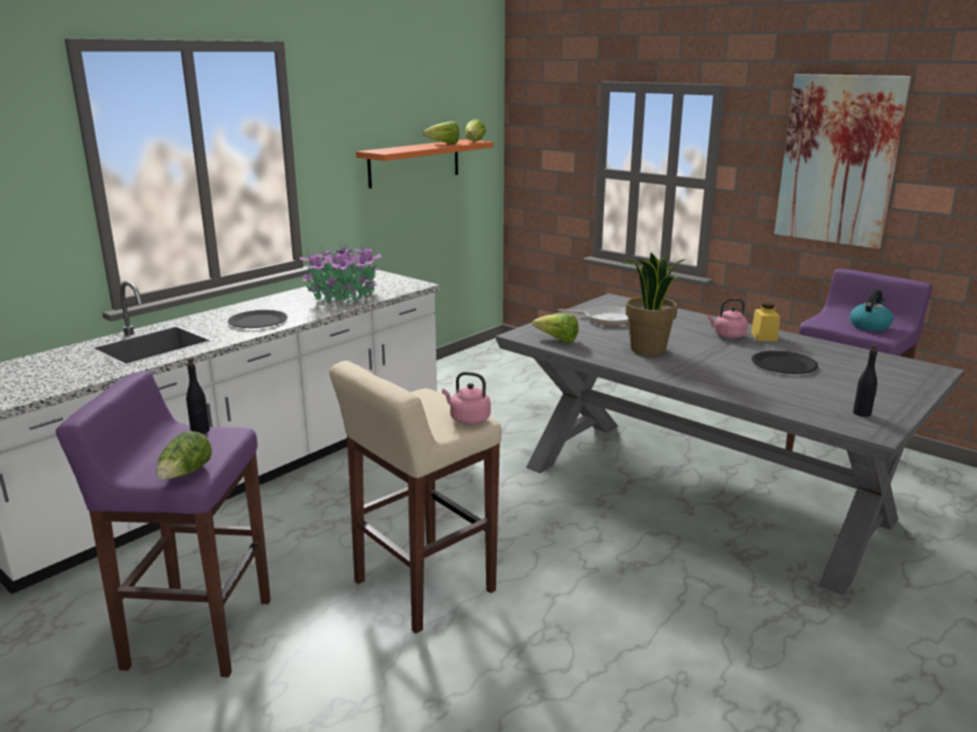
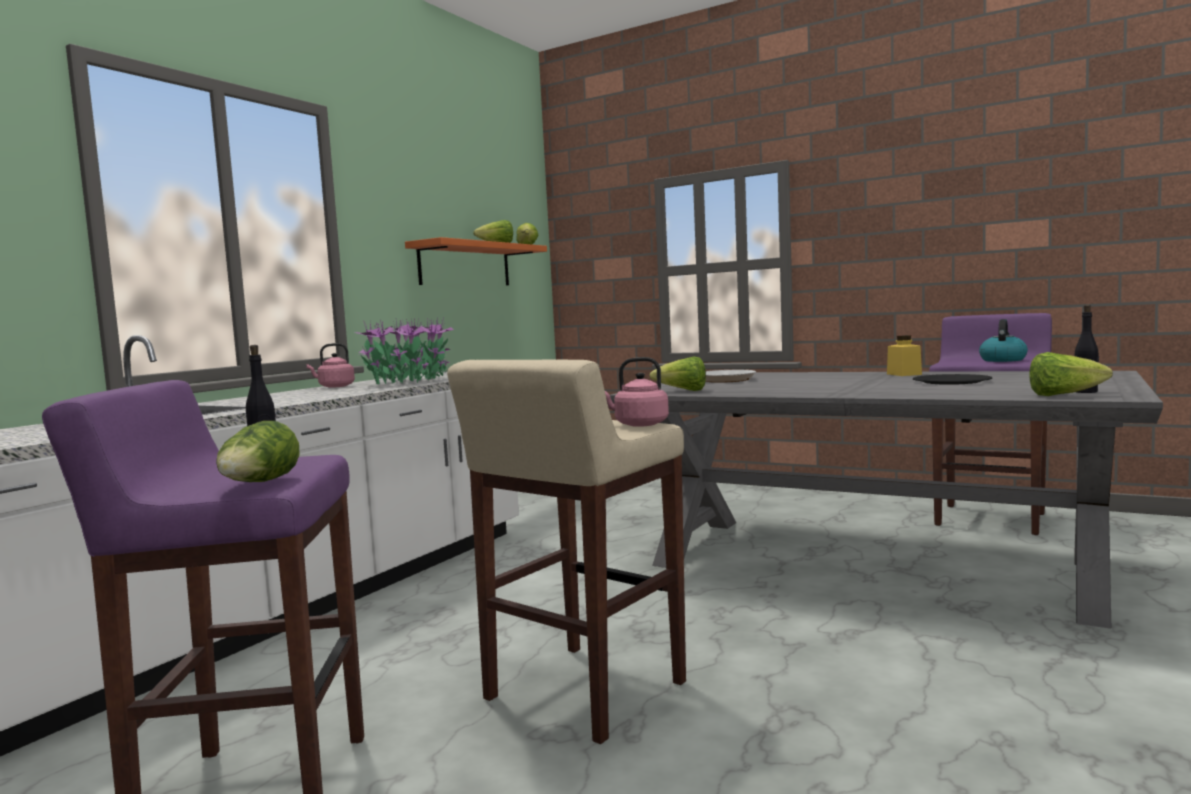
camera: 10 degrees left, 15 degrees down
black plate [228,310,288,328] -> none
potted plant [622,252,686,356] -> none
pink kettle [707,299,748,338] -> pink kettle moved to [307,343,355,388]
picture [774,74,911,249] -> none
none -> lettuce [1029,352,1113,396]

